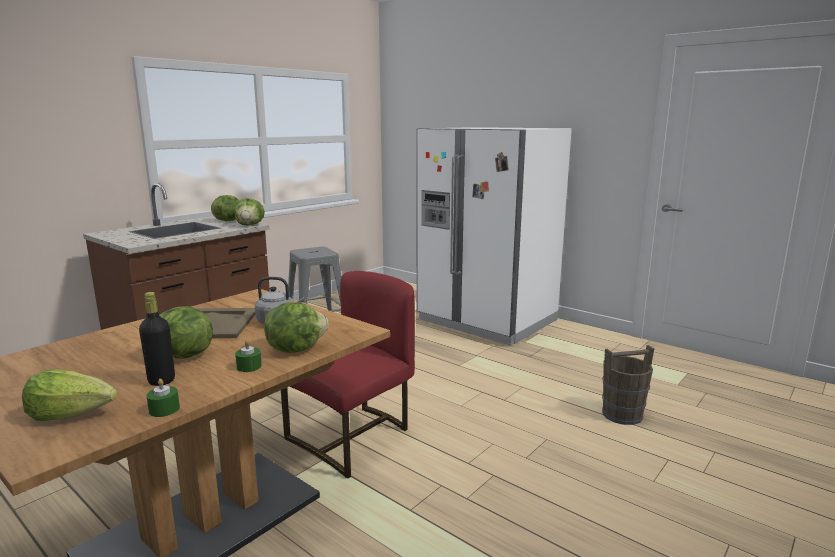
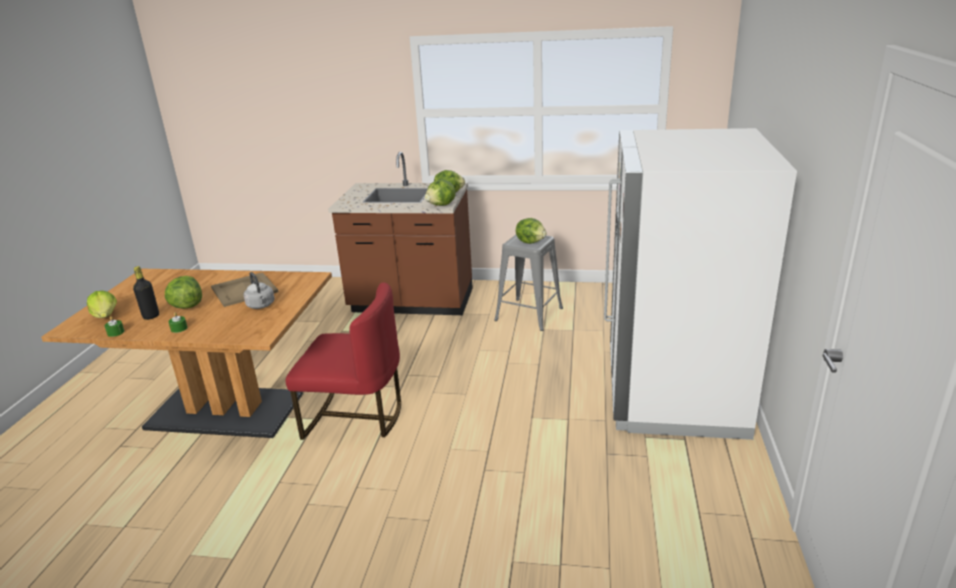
camera: 60 degrees right, 10 degrees up
lettuce [264,302,329,353] -> lettuce moved to [516,218,547,244]
brown bucket [602,345,655,425] -> none

